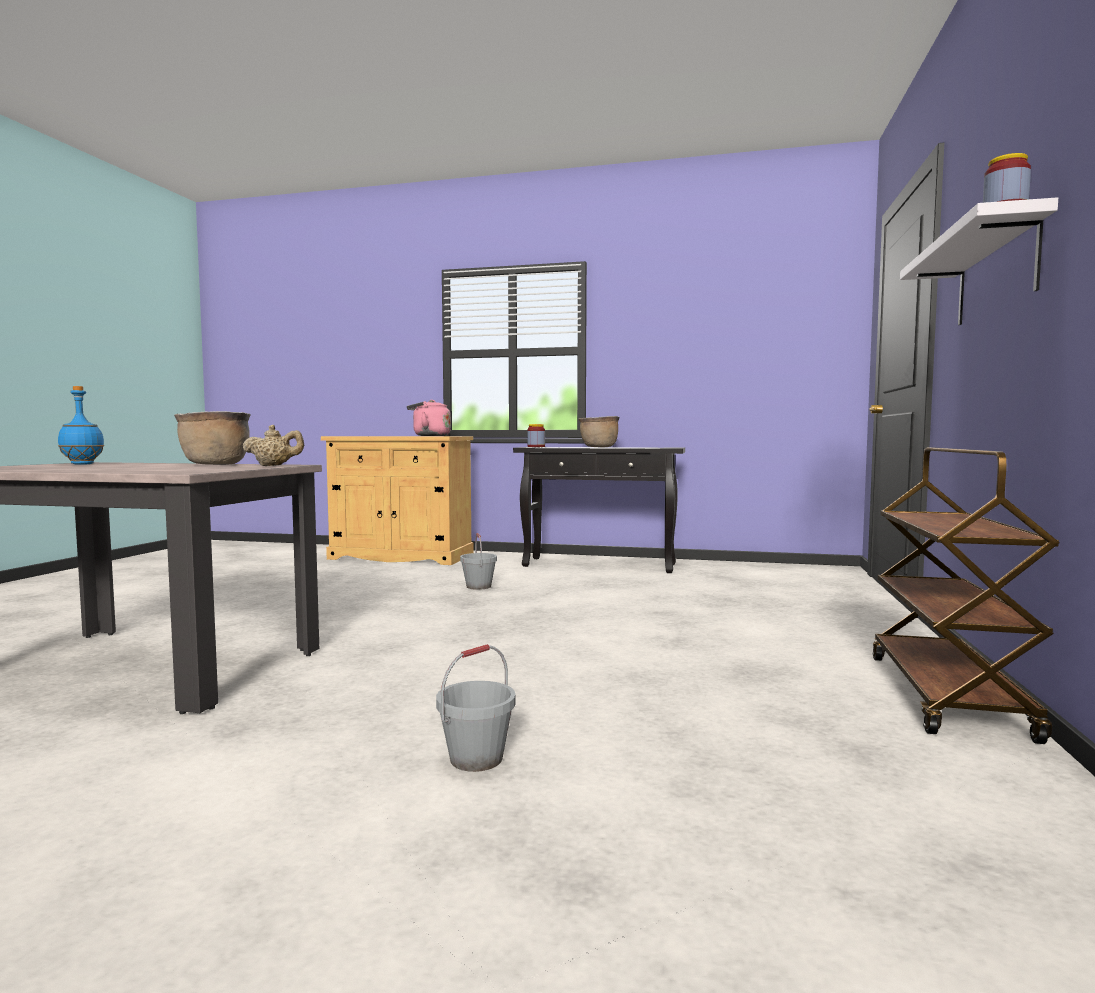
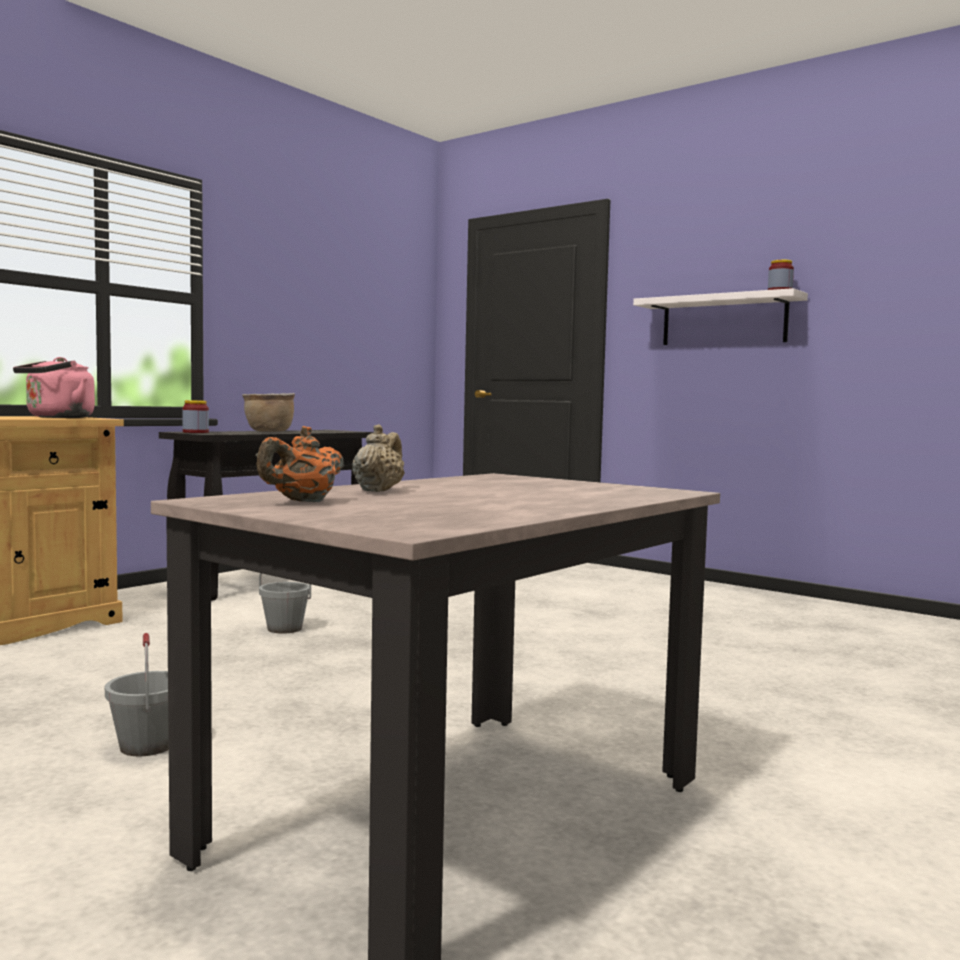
camera: 65 degrees left, 0 degrees up
blue bottle [58,386,105,465] -> orange teapot [256,426,344,502]
brown cooking pot [174,411,251,465] -> none
beige teapot [243,425,304,466] -> beige teapot moved to [353,424,405,492]
grey bucket [436,644,516,772] -> grey bucket moved to [105,633,169,756]
brown cart [873,447,1060,744] -> none

